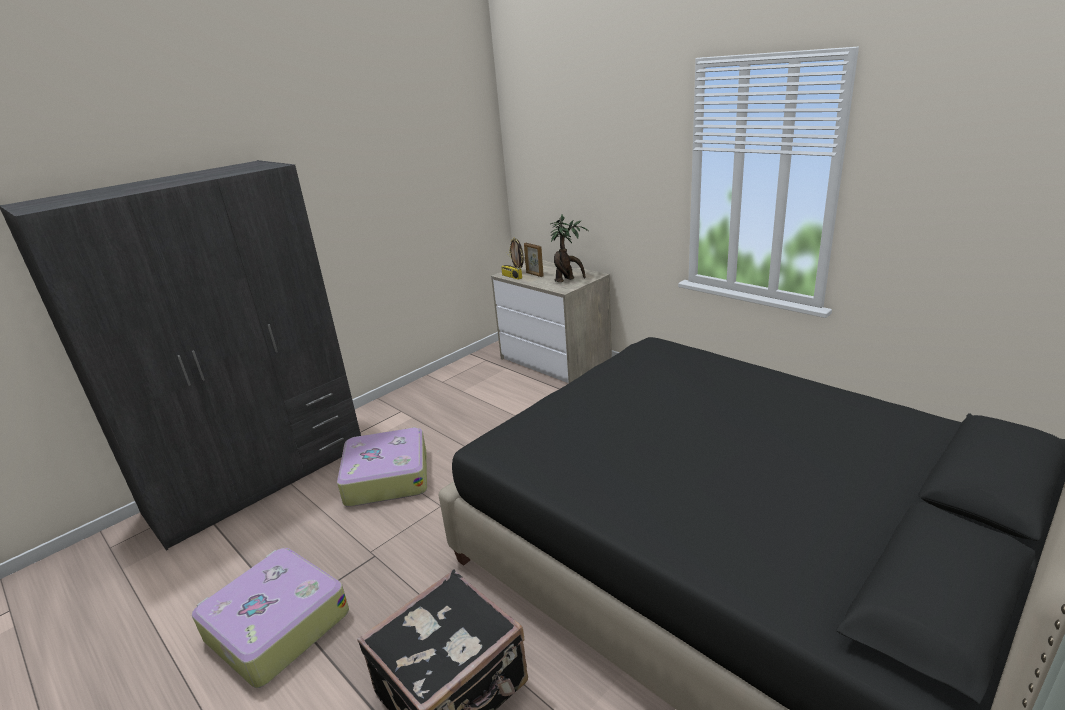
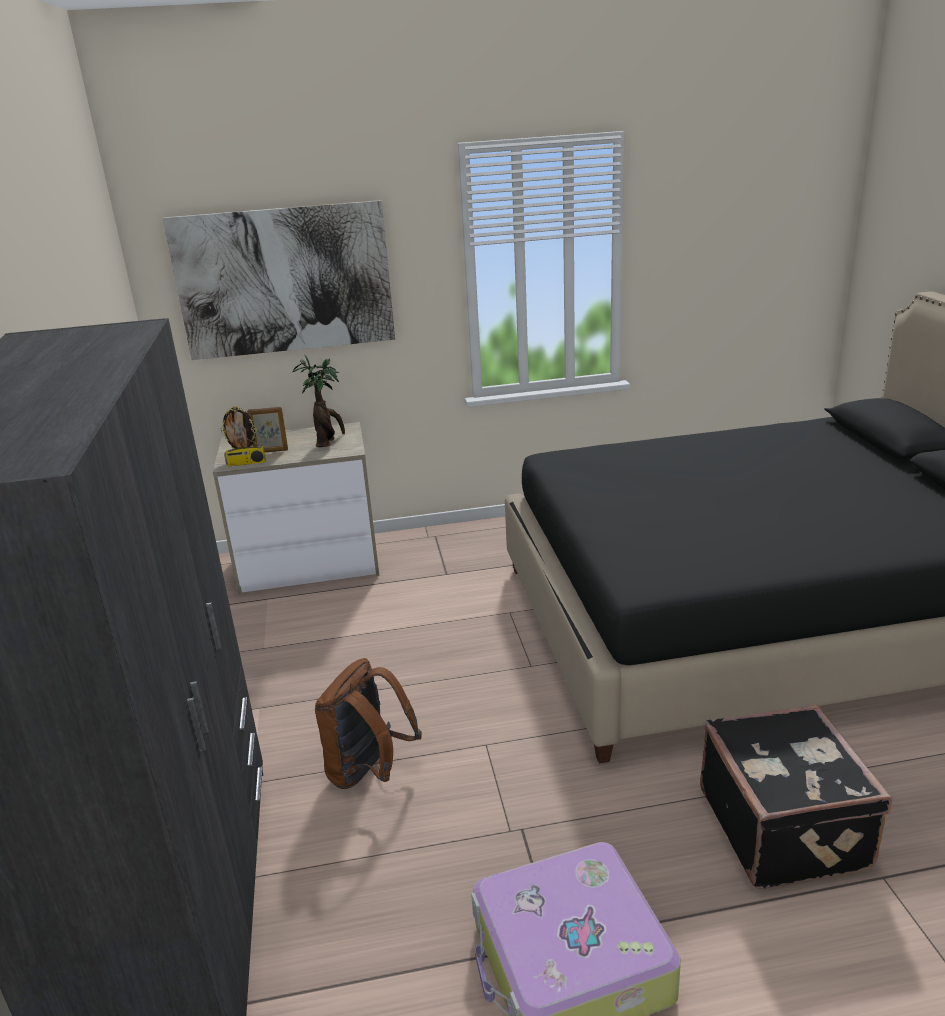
camera: 55 degrees left, 0 degrees up
suitcase [337,427,427,506] -> brown backpack [315,658,422,789]
none -> picture [163,200,395,360]

